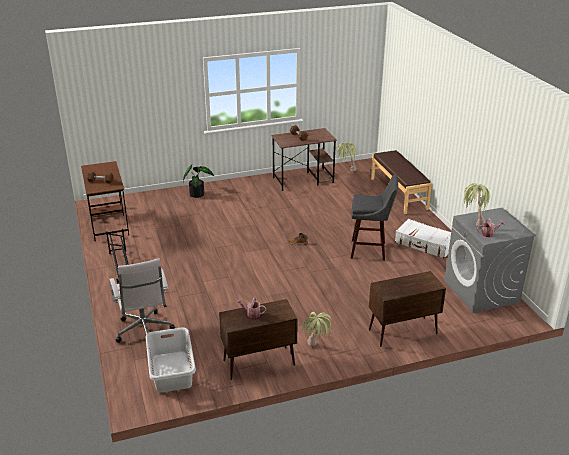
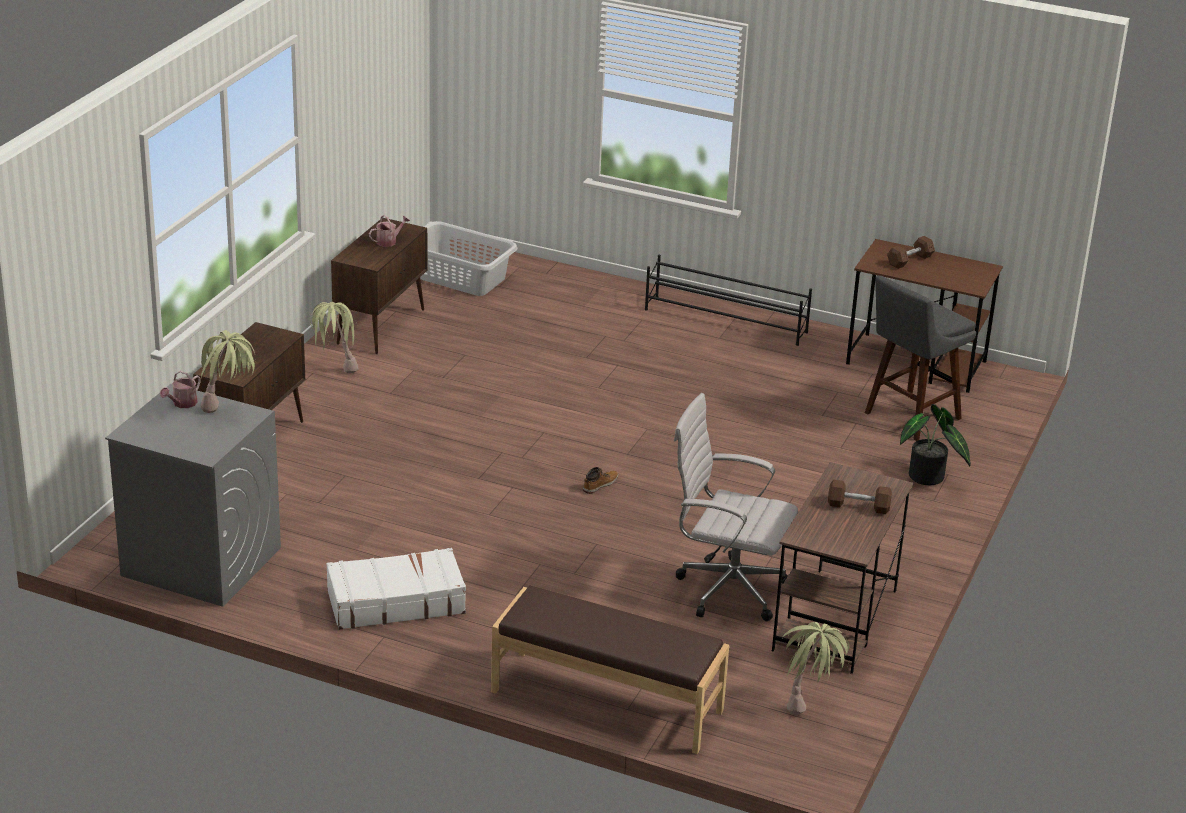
camera: 130 degrees right, 0 degrees up
white office chair [109,258,175,343] -> white office chair moved to [674,393,798,621]
grey stool [351,174,398,261] -> grey stool moved to [865,275,976,441]

